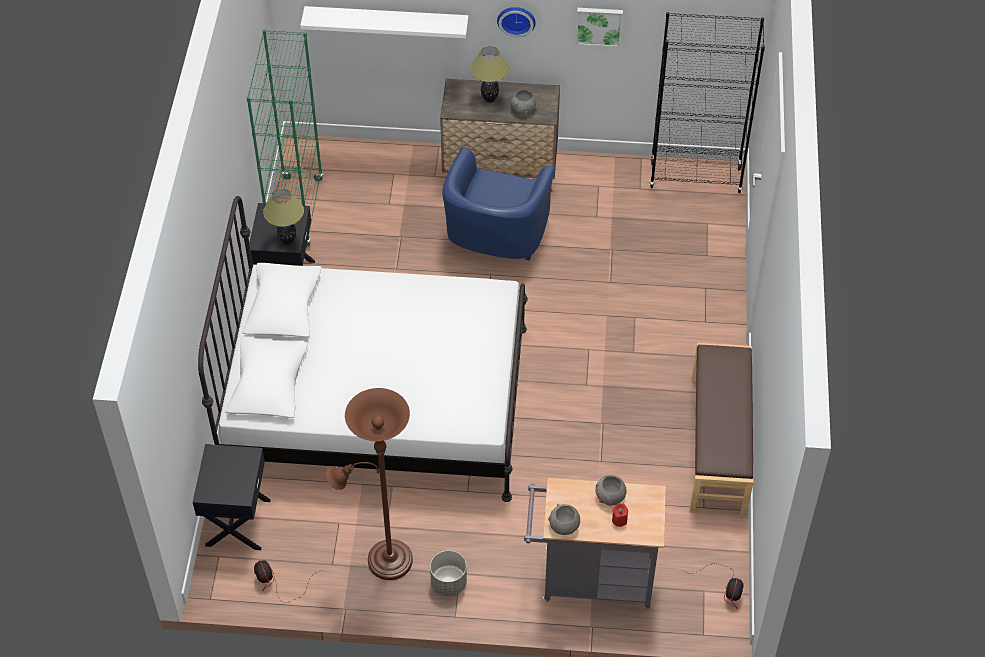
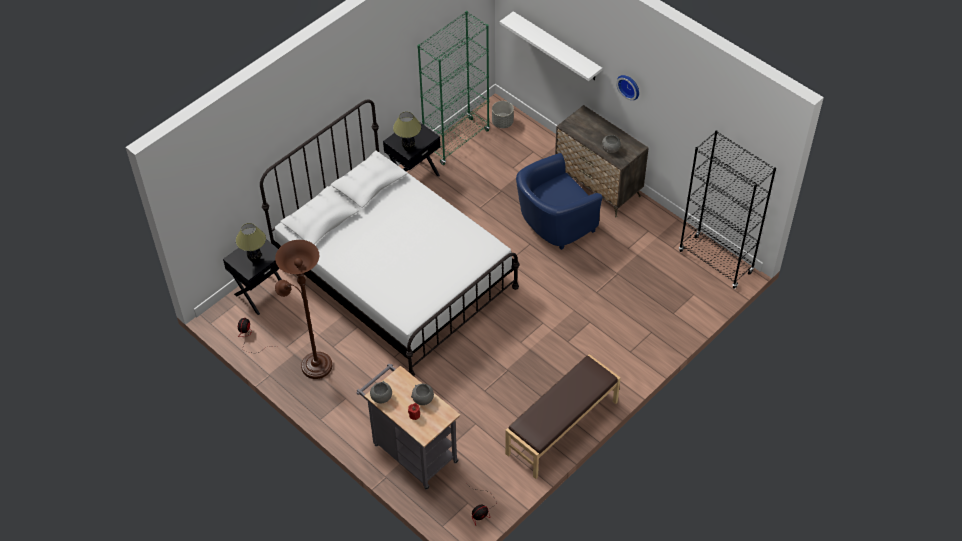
camera: 40 degrees right, 0 degrees up
grey planter [430,550,467,596] -> grey planter moved to [492,101,514,128]
table lamp [470,46,509,102] -> table lamp moved to [236,223,266,263]
picture [576,8,623,48] -> none

